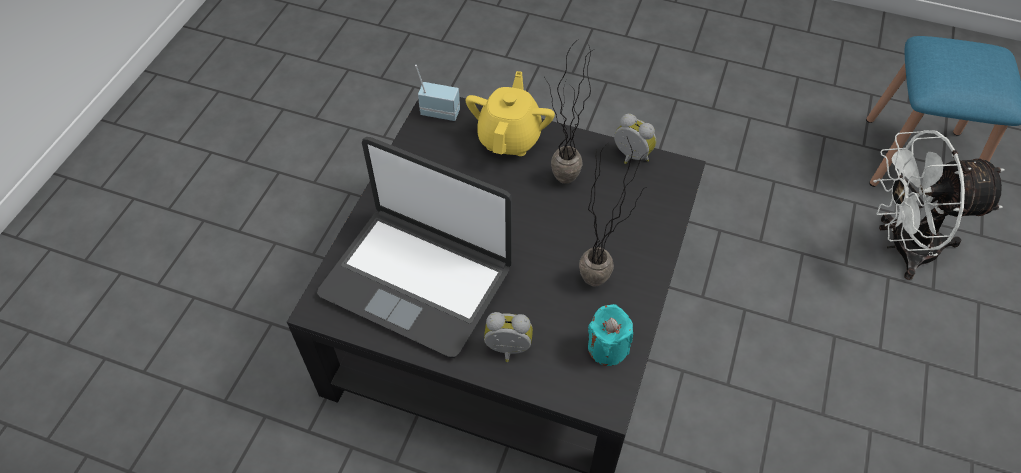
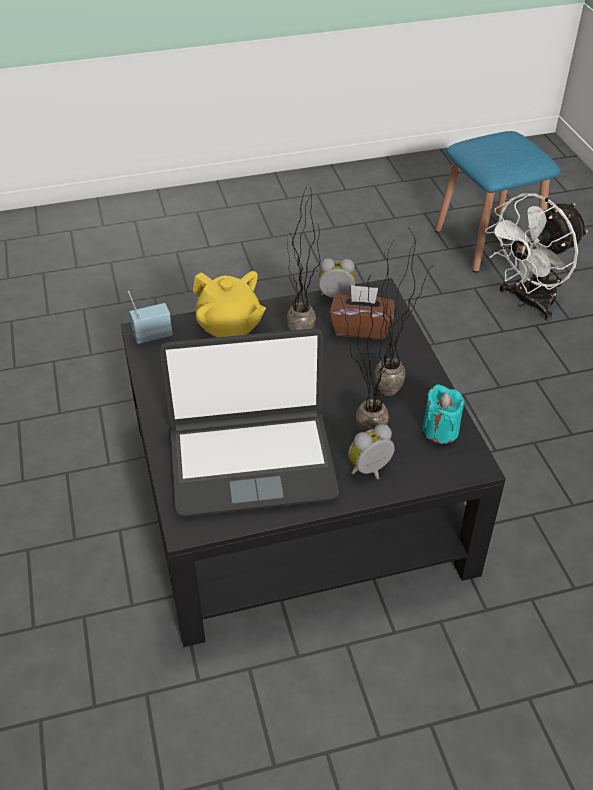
camera: 35 degrees left, 10 degrees down
yellow teapot [466,71,555,156] -> yellow teapot turned 150 degrees clockwise [193,271,266,337]
none -> brown tissue box [329,285,394,339]
none -> potted plant [340,275,398,432]

